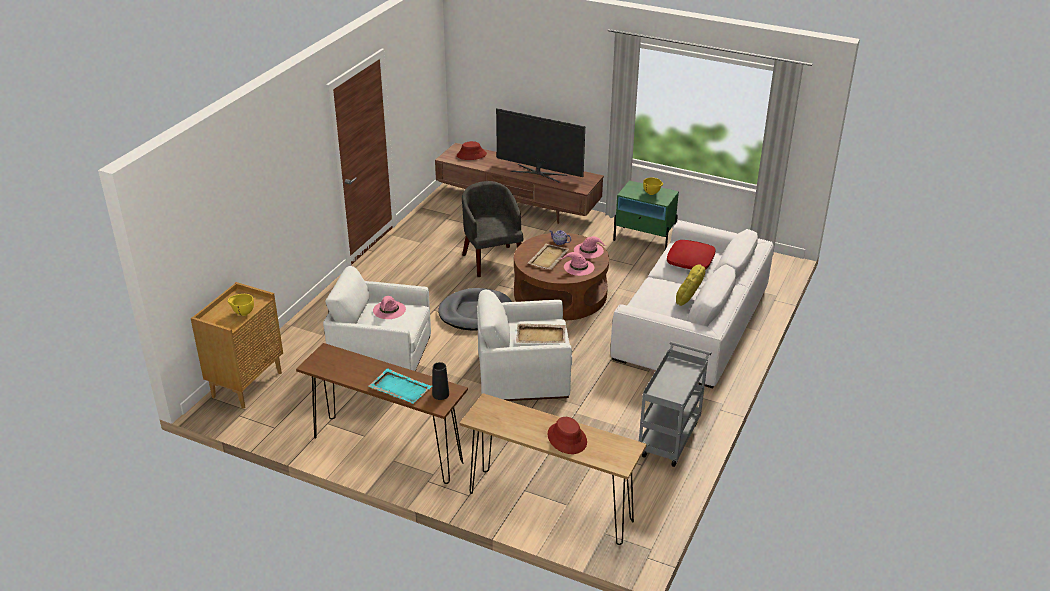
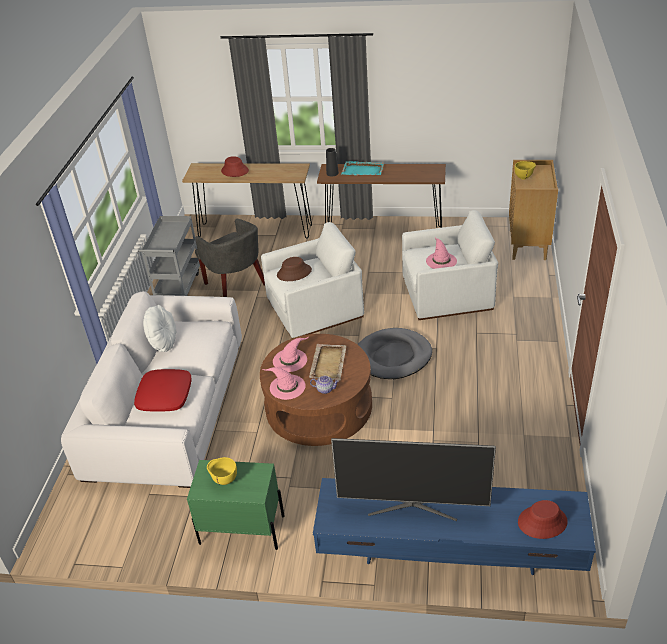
camera: 165 degrees right, 5 degrees up
brown tv stand [435,143,604,224] -> blue tv stand [313,478,596,575]
grey armchair [462,181,523,277] -> grey armchair moved to [195,219,265,297]
beige tray [516,324,566,343] -> brown hat [277,257,312,281]
yellow pillow [676,264,705,306] -> white pillow [143,305,176,352]

